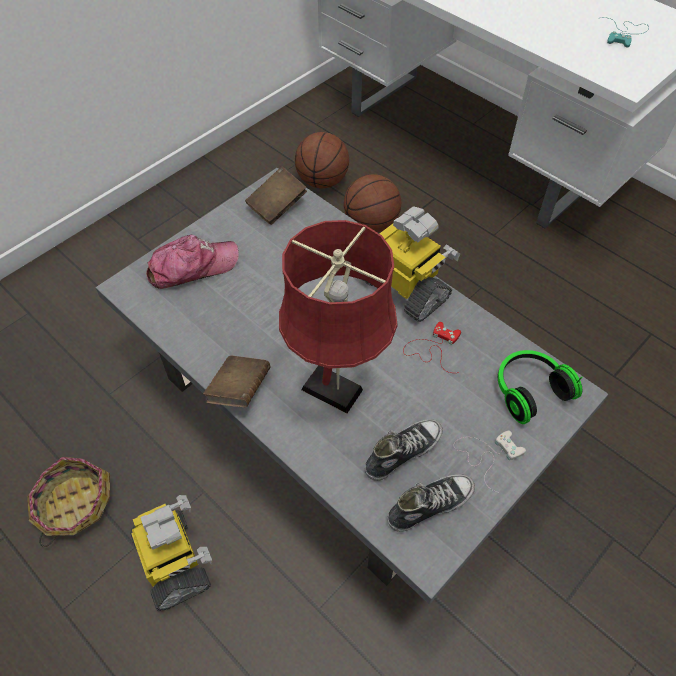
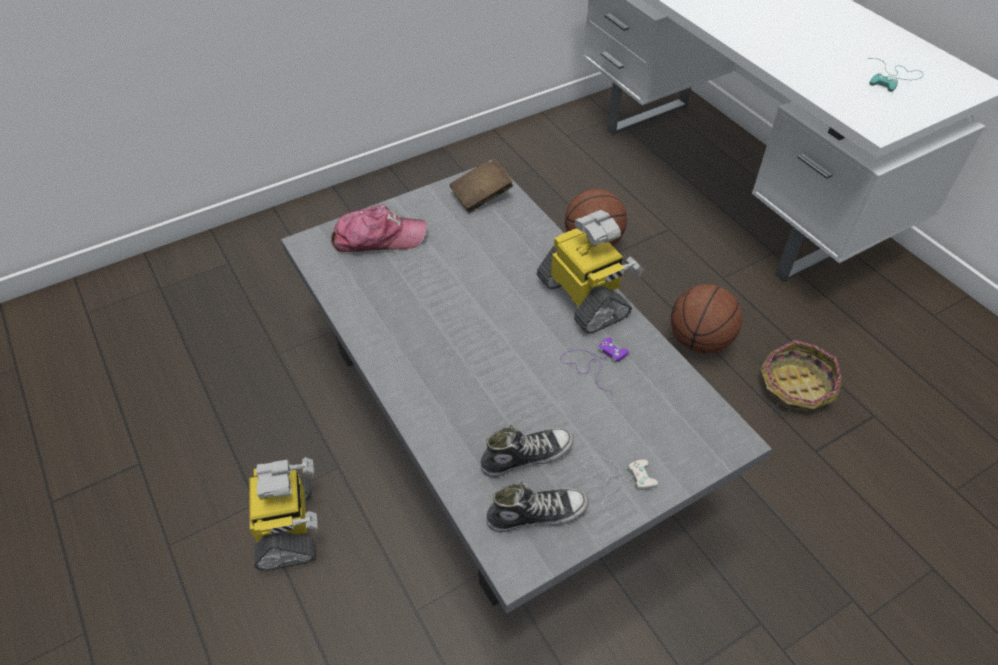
camera: 15 degrees right, 5 degrees down
basket [27,457,110,547] -> basket moved to [761,340,841,414]
brown book [203,356,271,407] -> none
red table lamp [279,220,398,413] -> none
basketball [295,132,349,188] -> basketball moved to [671,284,742,354]
red game controller [403,322,461,373] -> purple game controller [560,338,629,391]
headphones [498,350,582,424] -> none

